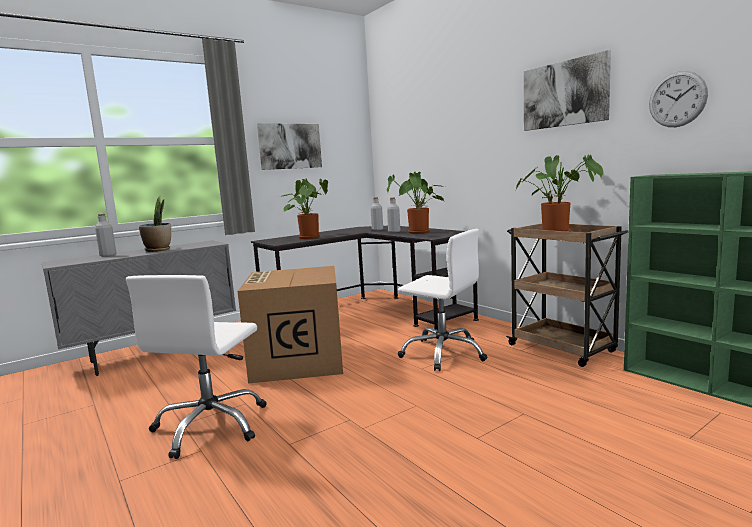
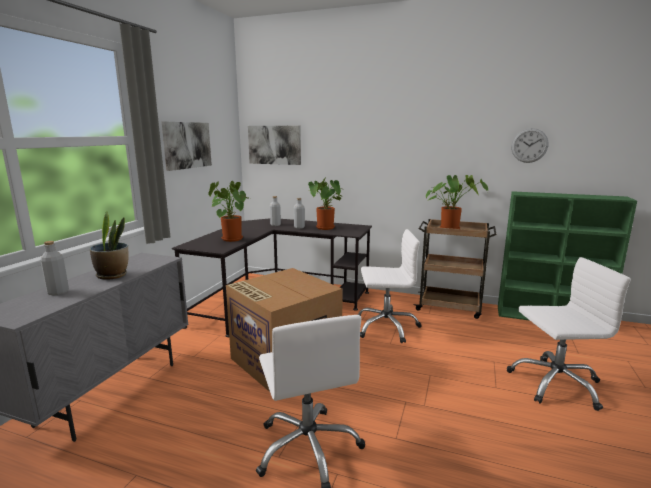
camera: 35 degrees left, 5 degrees up
picture [524,50,611,131] -> picture moved to [248,126,301,165]
none -> white office chair [506,257,631,411]

